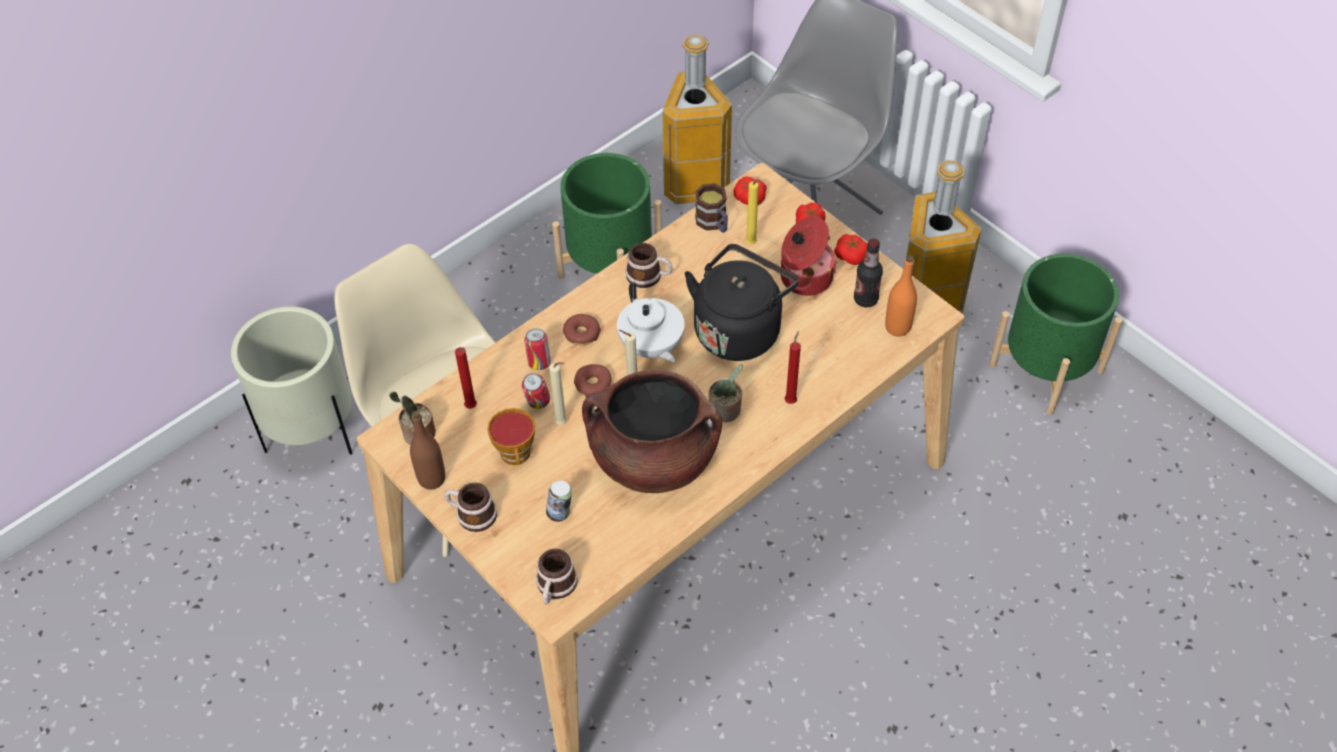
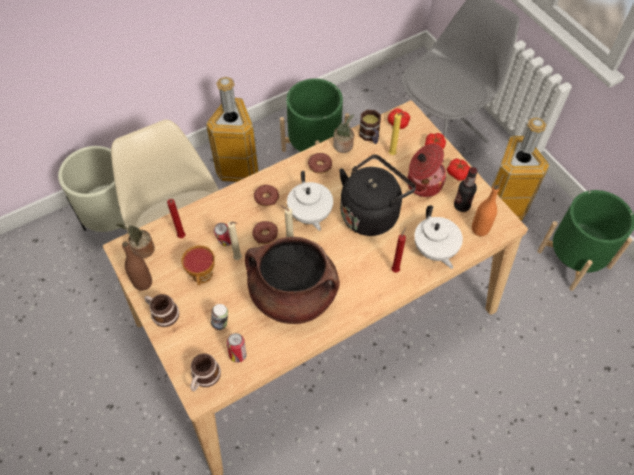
camera: 10 degrees right, 5 degrees up
can [524,328,551,370] -> can moved to [227,333,246,363]
mug [625,243,673,288] -> donut [308,153,332,174]
trash can [662,34,732,204] -> trash can moved to [206,77,259,182]
potted plant [709,364,743,422] -> potted plant moved to [333,114,355,153]
none -> white teapot [414,205,463,269]

